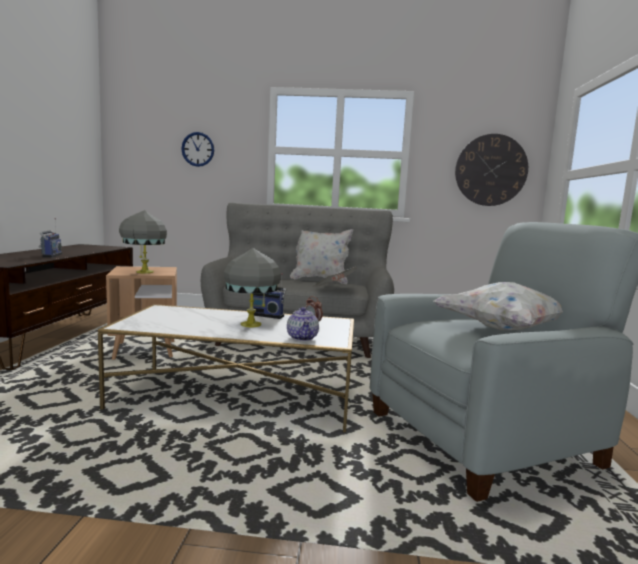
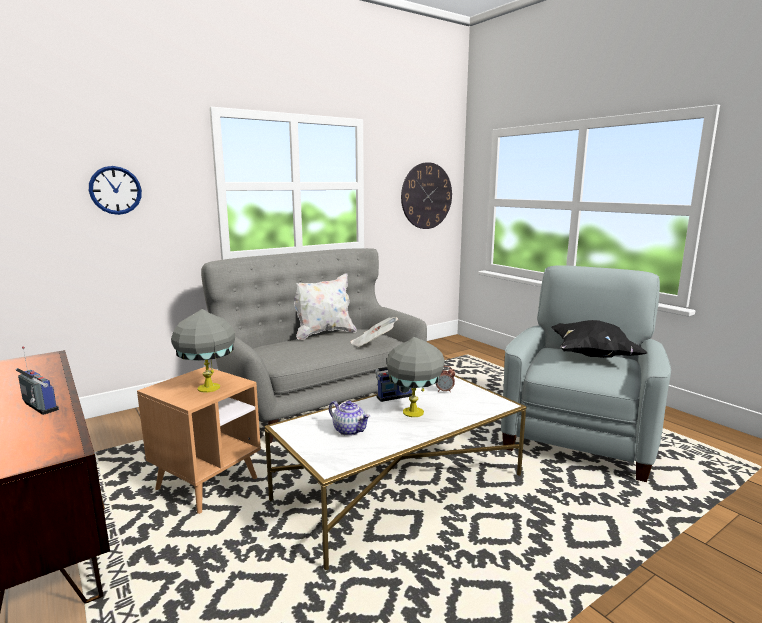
camera: 40 degrees left, 5 degrees up
teapot [287,307,319,341] -> teapot moved to [329,401,370,436]
white pillow [434,282,563,330] -> black pillow [551,320,647,358]

